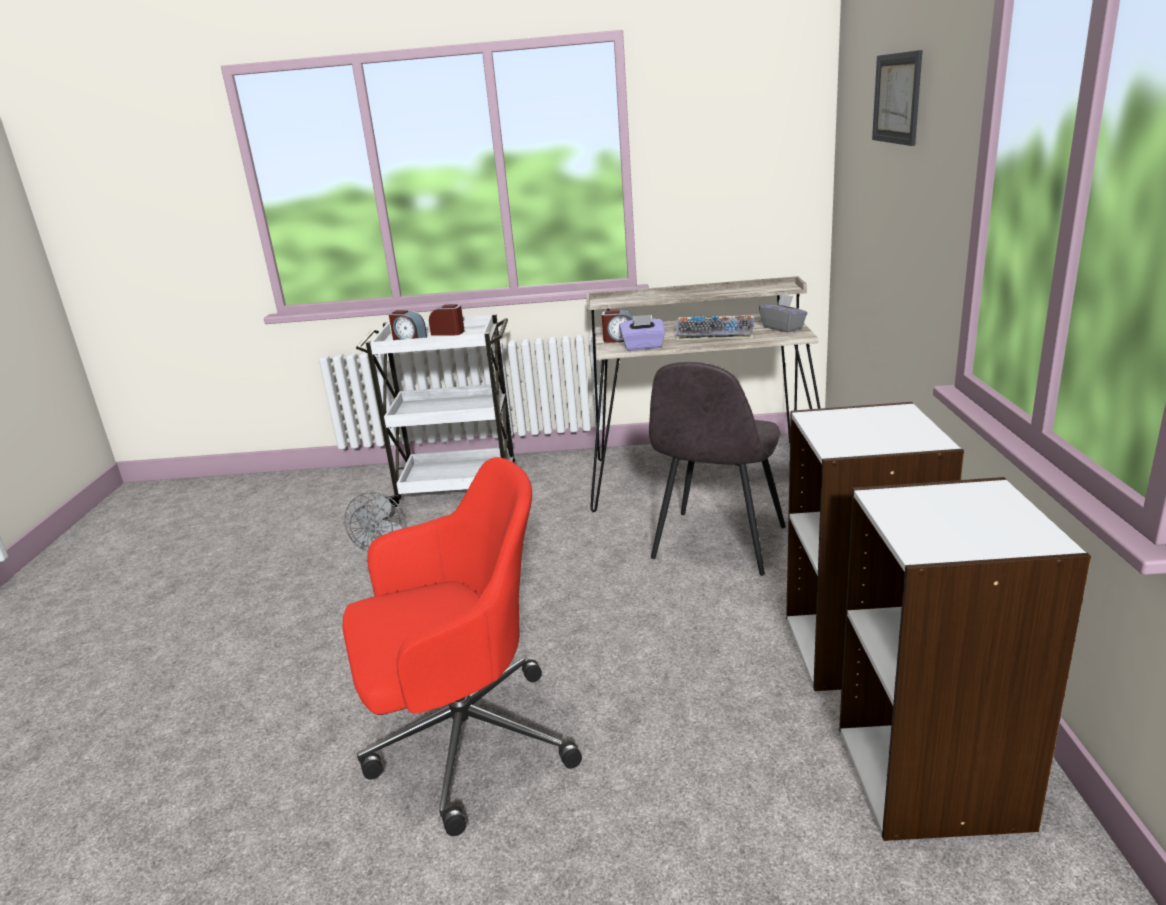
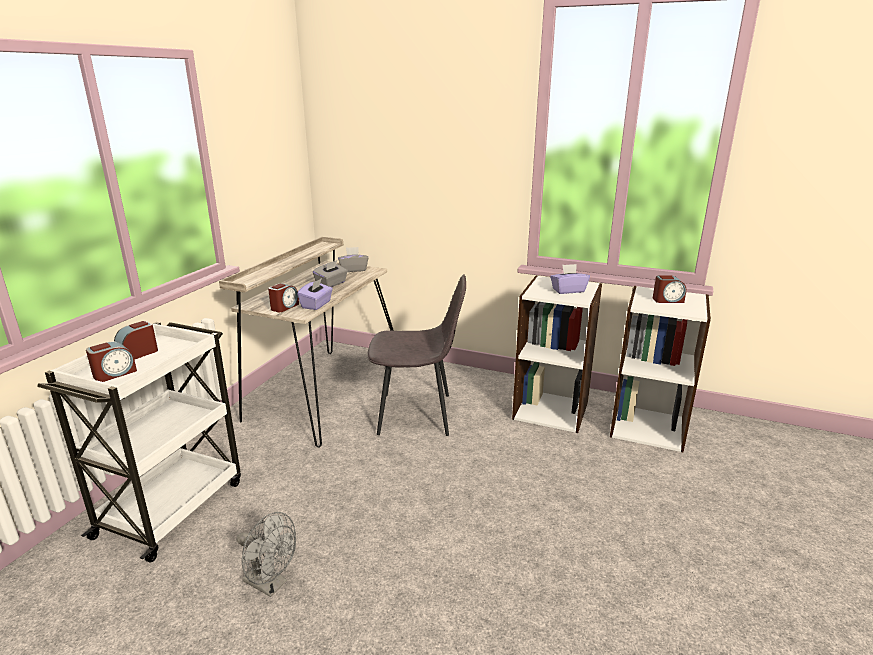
camera: 70 degrees left, 0 degrees up
red office chair [342,457,582,836] -> none
grey chair [649,362,786,576] -> grey chair turned 45 degrees counterclockwise [367,274,466,436]
keyboard [675,315,754,340] -> grey tissue box [313,260,348,287]
picture [872,50,923,146] -> none
none -> purple tissue box [550,264,590,294]
none -> alarm clock [653,275,686,303]

